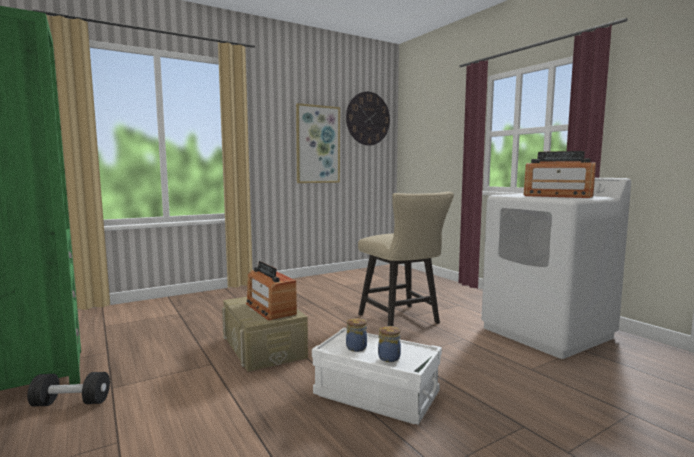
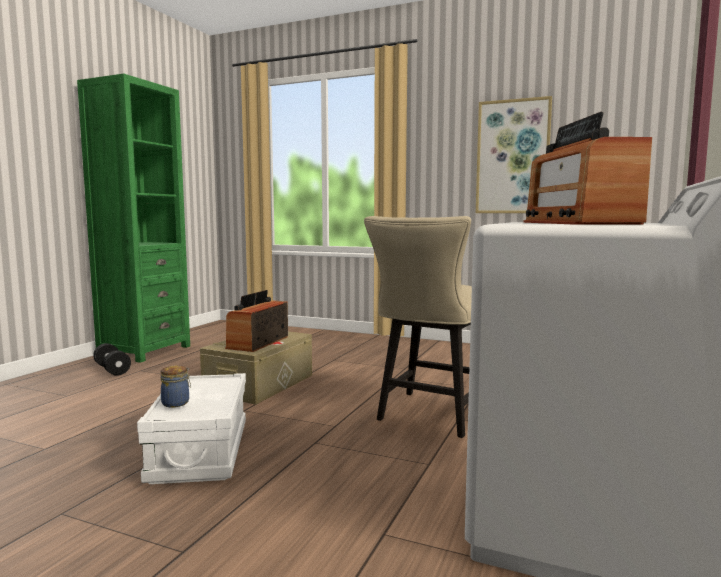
camera: 55 degrees right, 0 degrees up
wall clock [346,92,390,145] -> none
jar [346,318,367,352] -> none

